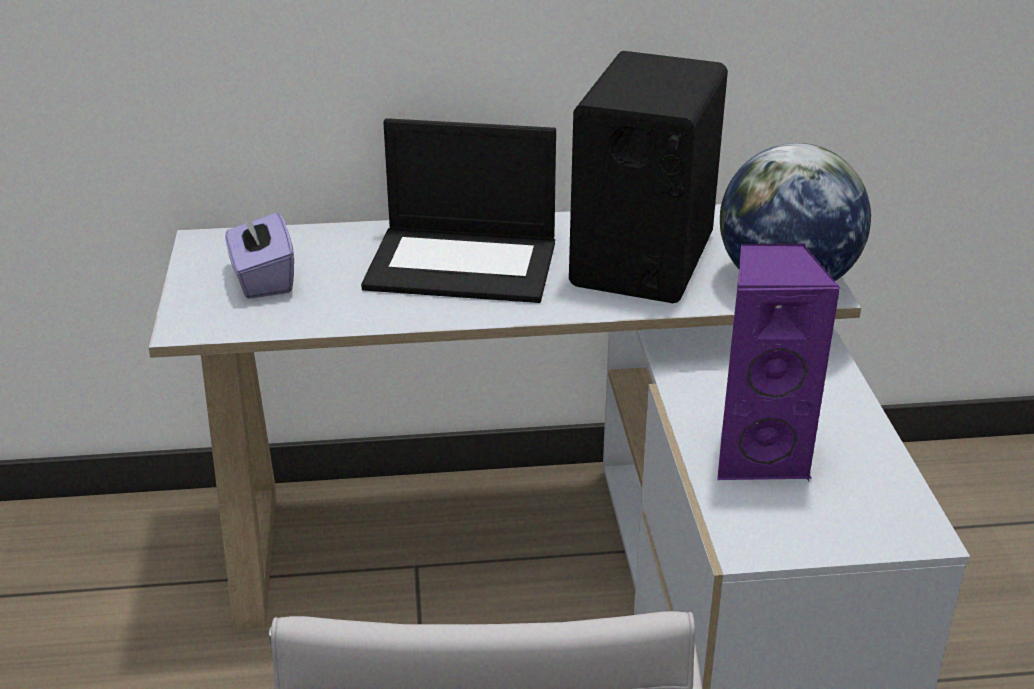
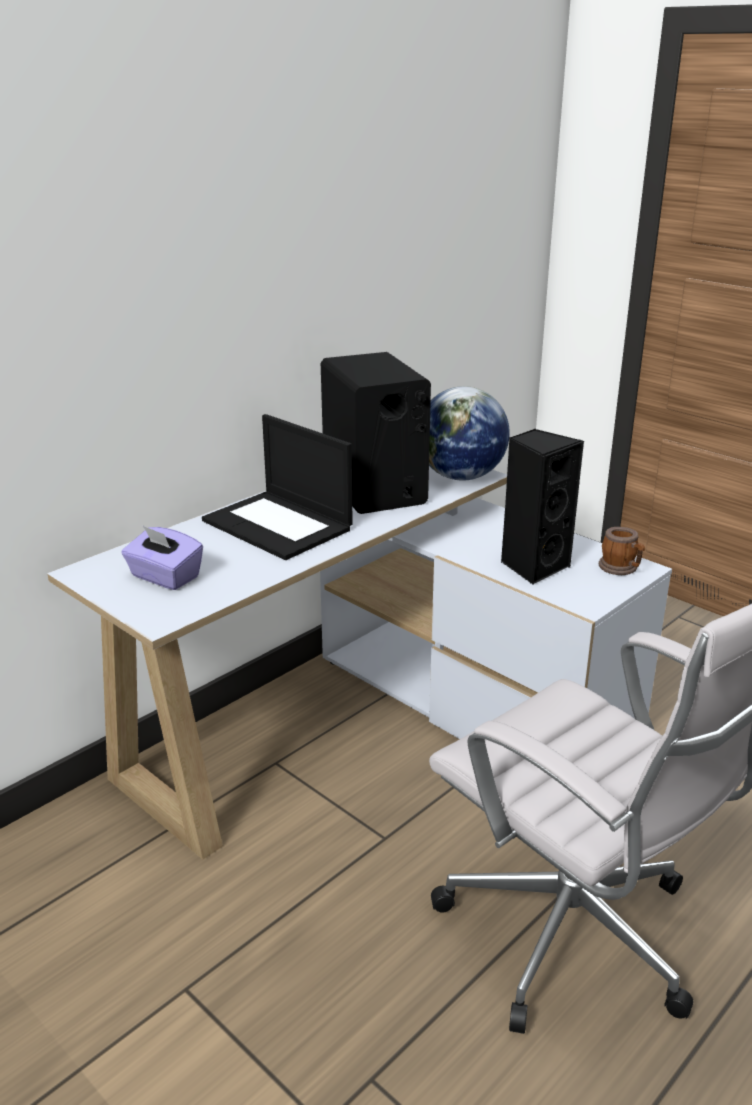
camera: 40 degrees left, 5 degrees down
laptop [361,118,556,303] -> laptop turned 75 degrees clockwise [202,414,353,560]
purple speaker [717,243,841,481] -> black speaker [501,429,584,585]
none -> mug [599,527,645,575]

